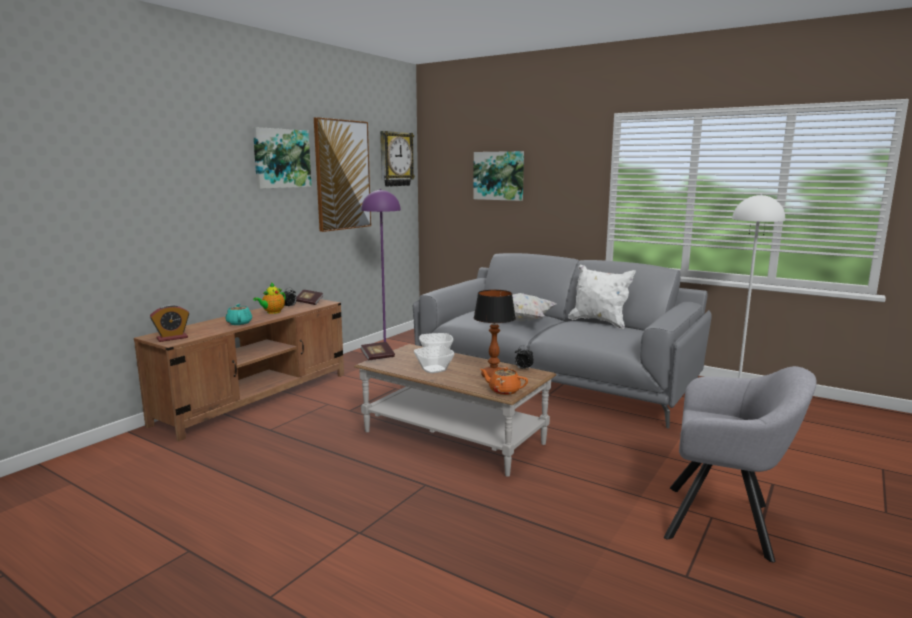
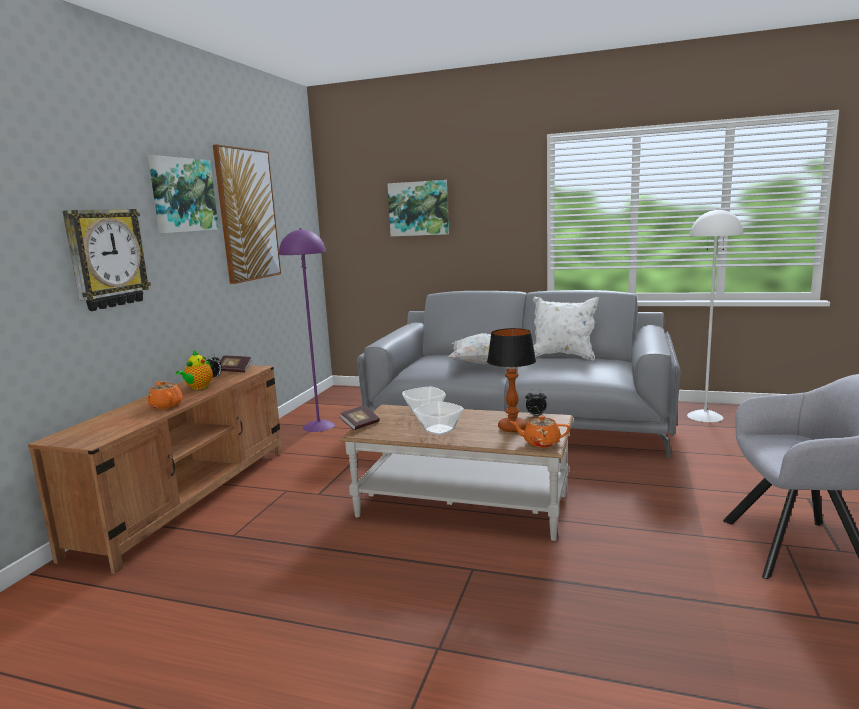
camera: 15 degrees left, 0 degrees up
alarm clock [150,304,189,342] -> none
turquoise teapot [225,304,252,325] -> orange teapot [148,381,183,409]
wall clock [380,131,415,187] -> wall clock moved to [63,209,151,311]

